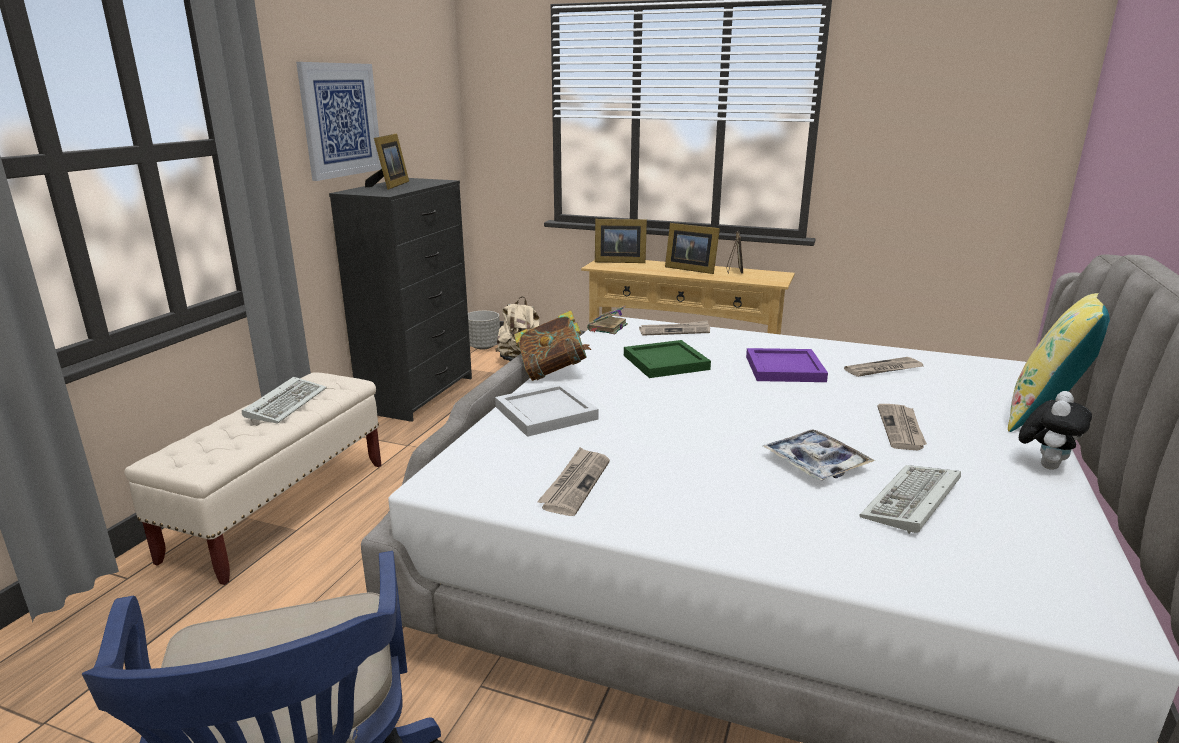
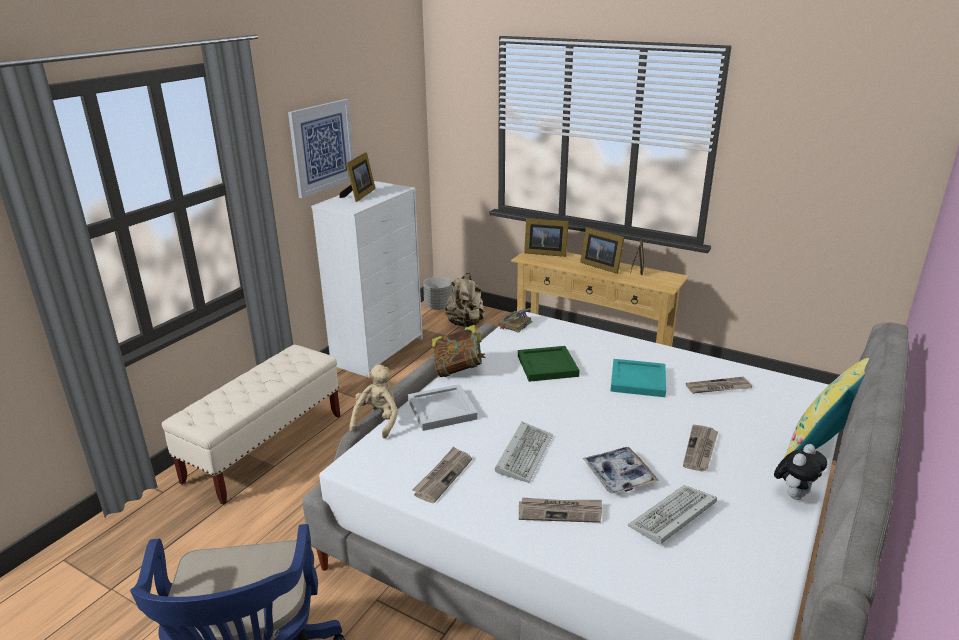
camera: 10 degrees right, 5 degrees up
keyboard [242,377,327,424] -> keyboard moved to [495,422,553,483]
black dresser [329,178,472,422] -> white dresser [311,181,423,377]
newspaper [639,321,710,336] -> newspaper moved to [519,498,602,523]
purple tray [746,348,828,382] -> turquoise tray [610,359,666,397]
none -> beige plush toy [349,364,398,439]

